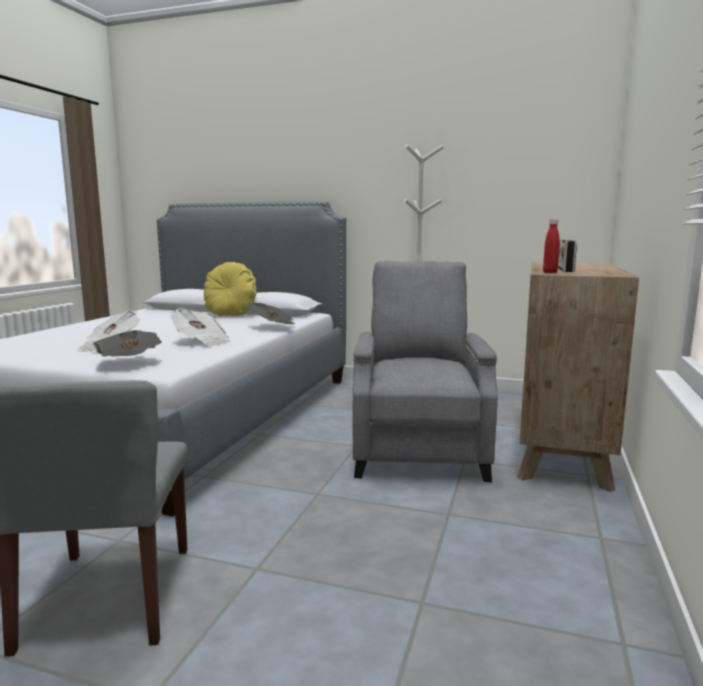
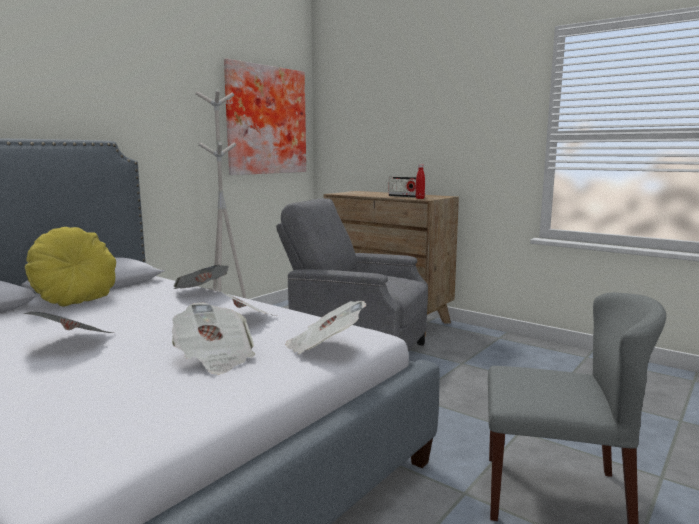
camera: 70 degrees left, 0 degrees up
none -> newspaper [24,312,115,333]
none -> picture [224,58,306,175]

